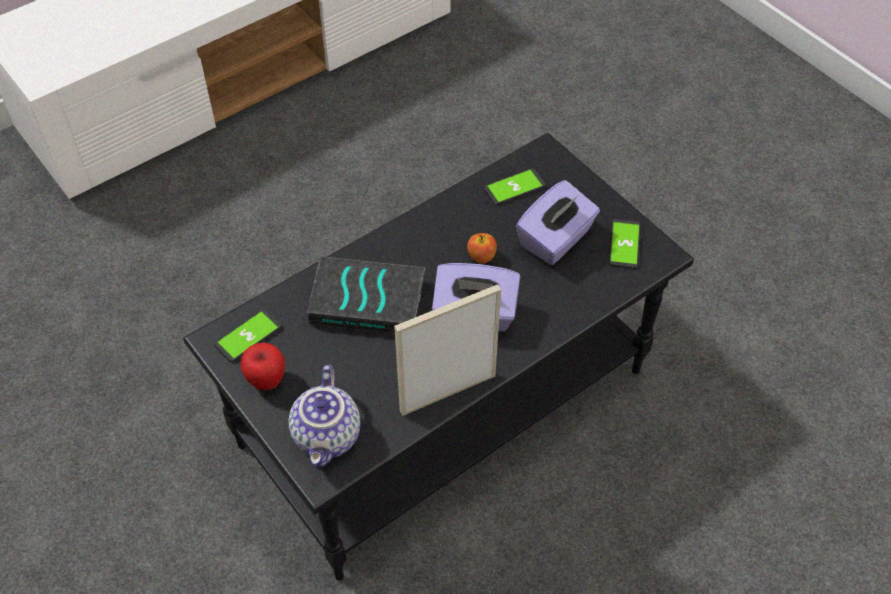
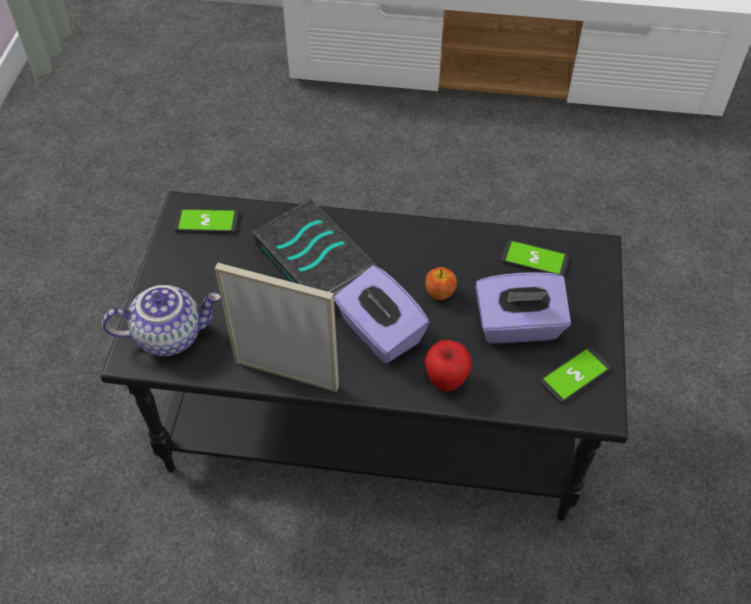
camera: 45 degrees right, 0 degrees up
apple [241,342,285,390] -> apple moved to [425,340,472,392]
teapot [289,365,361,467] -> teapot turned 150 degrees counterclockwise [102,285,221,356]

